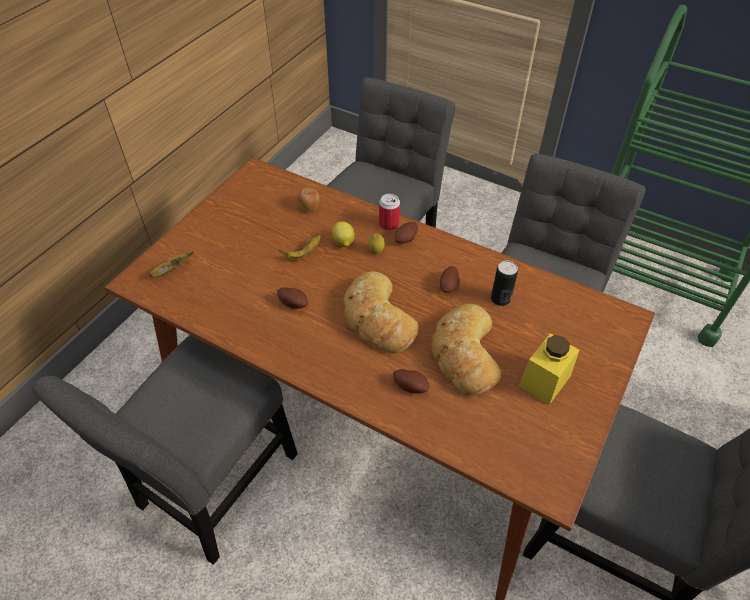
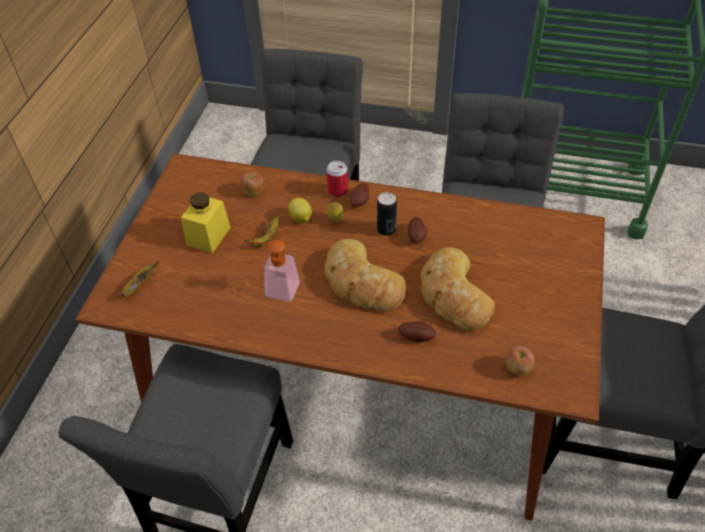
camera: 15 degrees left, 0 degrees up
potato [277,287,308,309] -> soap dispenser [248,240,300,301]
can [491,260,518,306] -> can moved to [377,192,397,236]
yellow jar [519,334,579,405] -> yellow jar moved to [181,192,231,253]
none -> apple [505,346,535,376]

